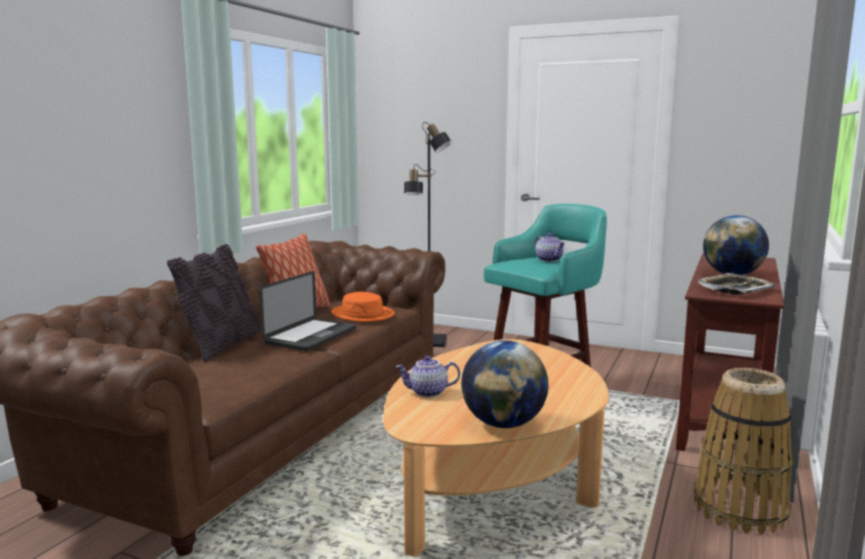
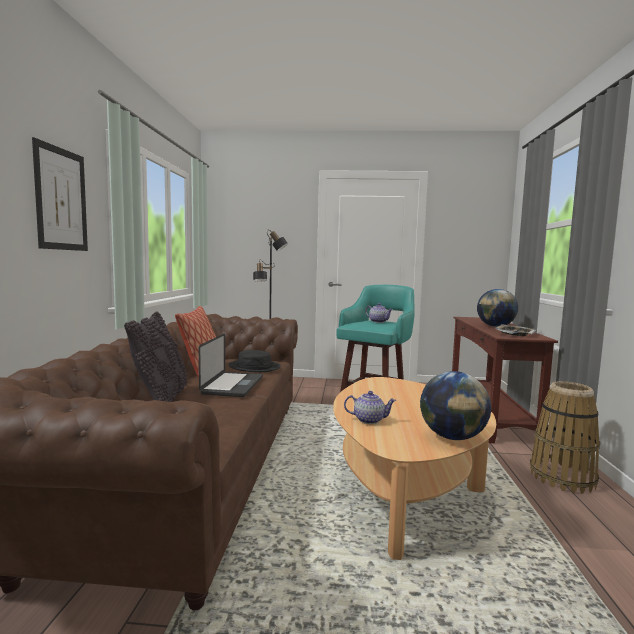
camera: 20 degrees left, 5 degrees down
orange hat [331,292,395,322] -> black hat [228,350,281,372]
teapot [396,356,460,397] -> teapot turned 150 degrees counterclockwise [344,391,396,424]
none -> picture [32,137,88,251]

